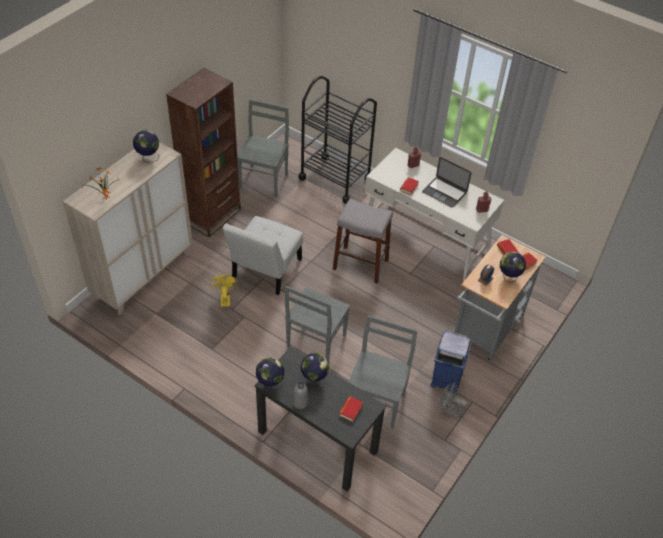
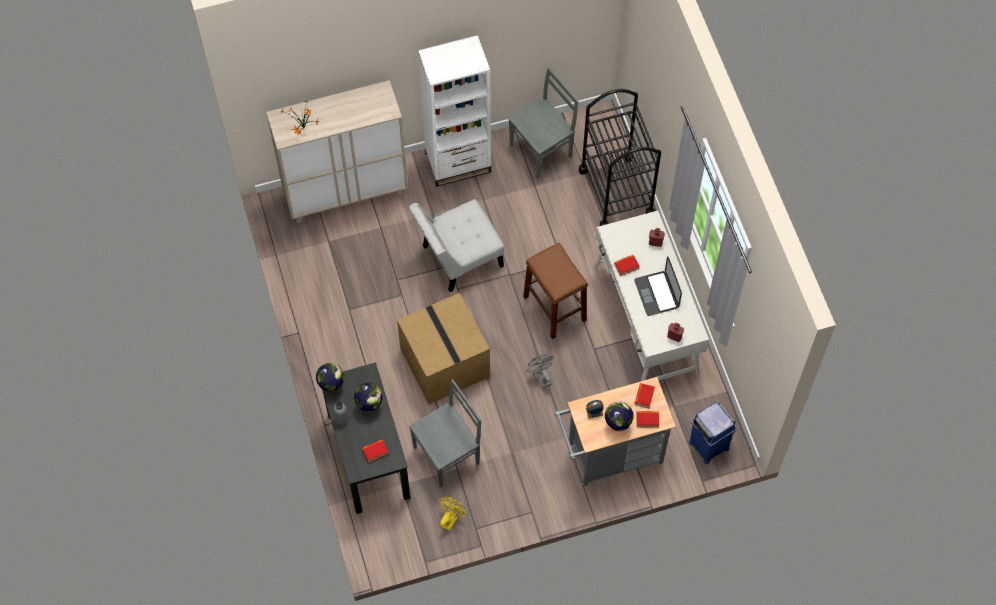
camera: 40 degrees right, 15 degrees up
globe [133,130,159,162] -> none
brown bookcase [166,68,241,237] -> white bookcase [418,35,491,187]
yellow fan [210,274,238,307] -> yellow fan moved to [439,497,467,531]
grey chair [285,286,350,363] -> cardboard box [397,293,490,404]
grey stool [333,198,393,283] -> brown stool [523,242,588,339]
blue trash can [431,330,471,394] -> blue trash can moved to [689,402,737,464]
grey fan [440,383,467,418] -> grey fan moved to [526,354,553,388]

